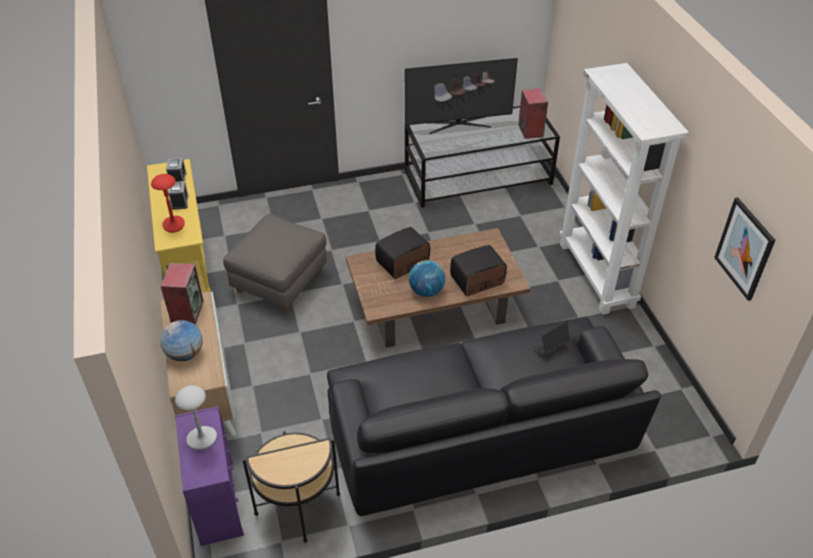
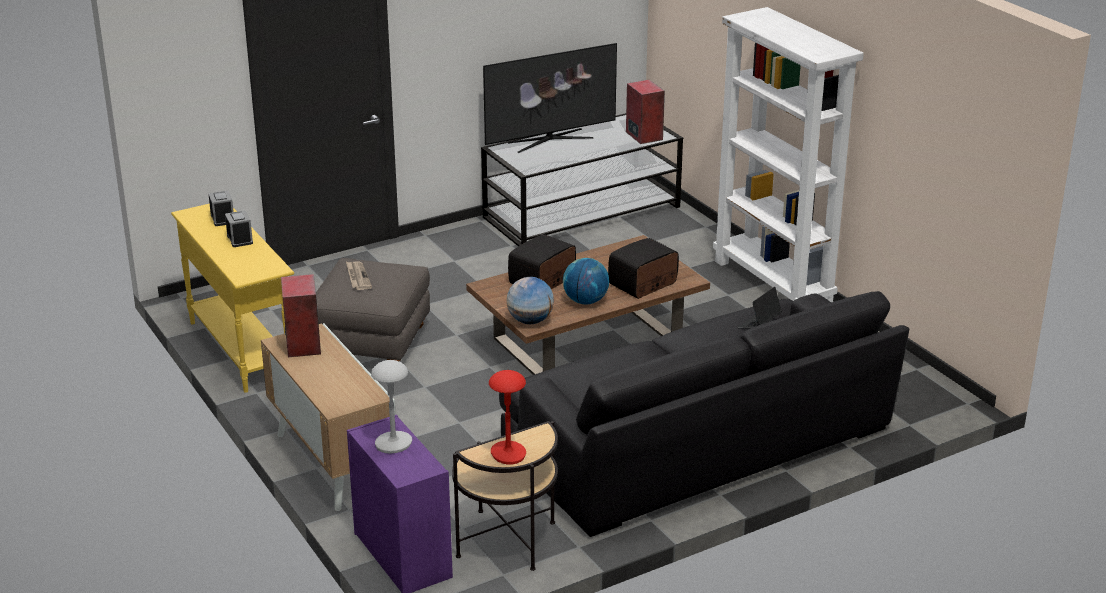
camera: 15 degrees left, 15 degrees down
red table lamp [151,174,185,233] -> red table lamp moved to [489,370,526,465]
globe [160,320,203,361] -> globe moved to [506,277,554,324]
picture [714,197,775,301] -> none
none -> newspaper [346,262,372,290]

